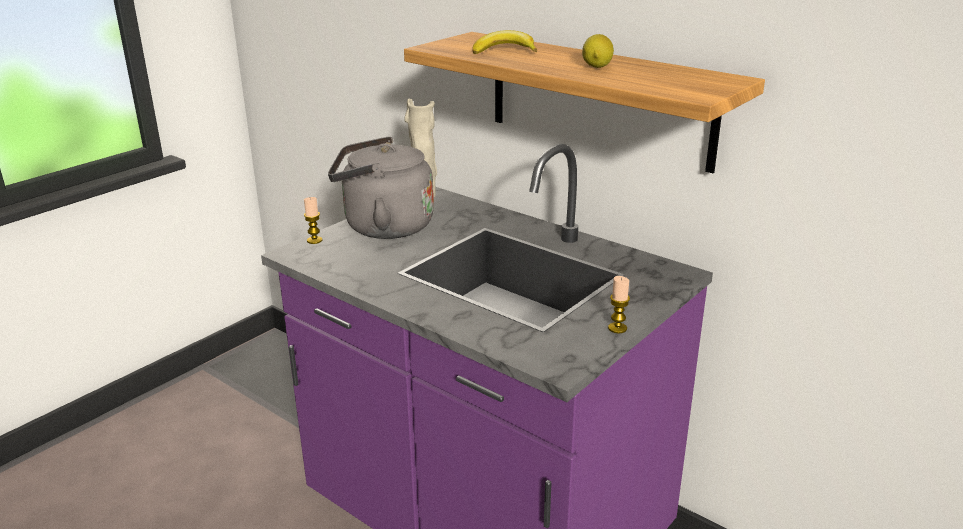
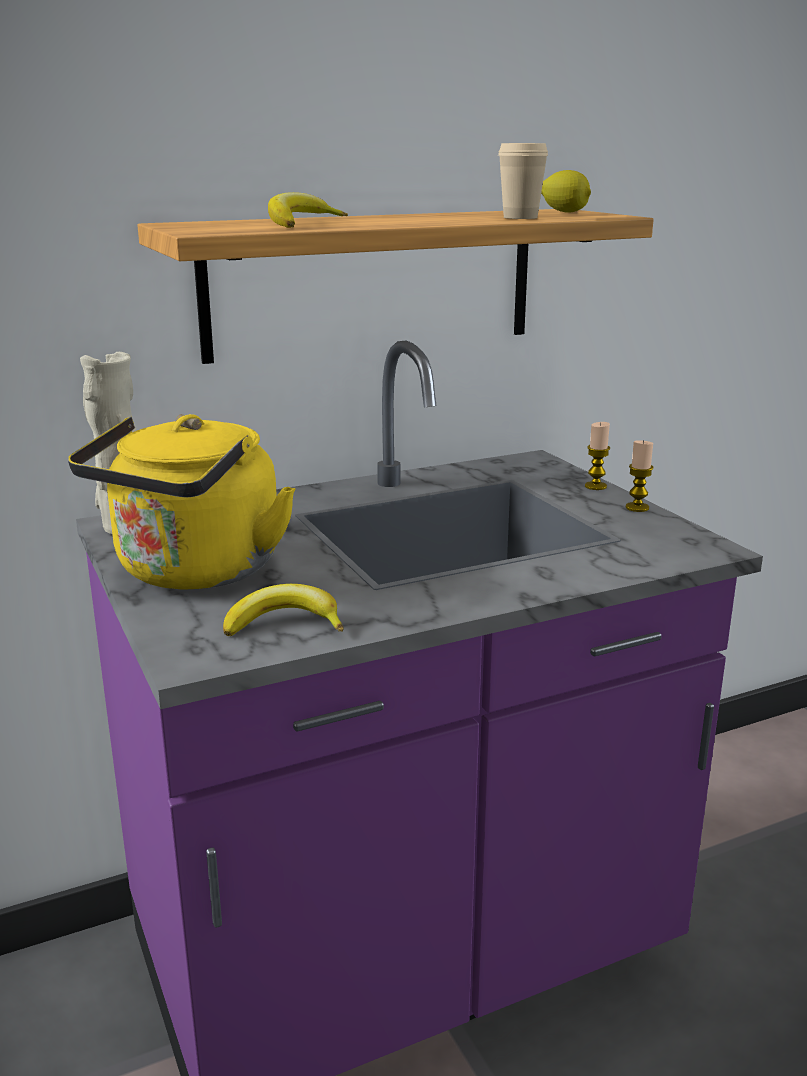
camera: 65 degrees left, 5 degrees down
candle [304,197,323,244] -> candle moved to [585,422,610,490]
grey kettle [328,136,434,239] -> yellow kettle [68,414,295,590]
lemon [582,34,614,68] -> lemon moved to [541,170,591,212]
none -> banana [223,584,344,637]
none -> beige cup [498,143,549,219]

